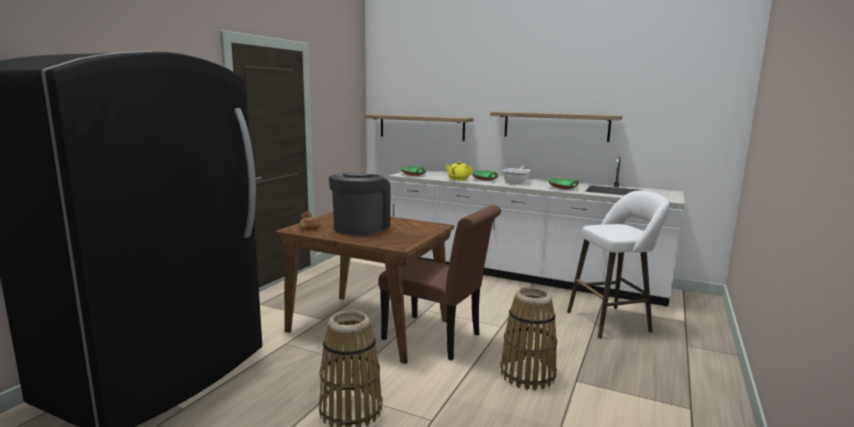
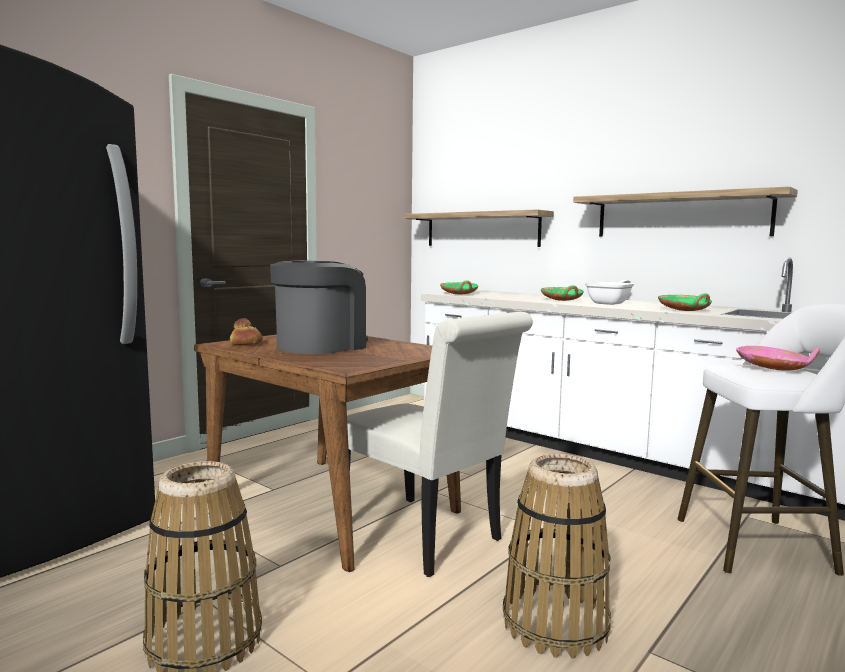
camera: 15 degrees right, 5 degrees down
brown chair [379,205,501,360] -> white chair [347,312,533,577]
yellow teapot [445,162,473,182] -> none
none -> pink bowl [736,346,820,371]

